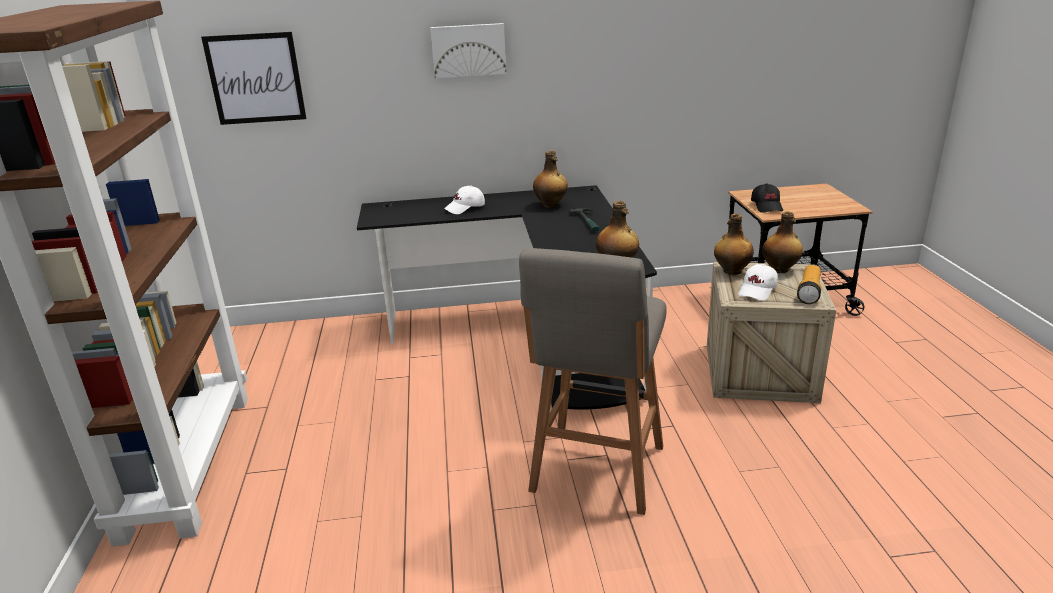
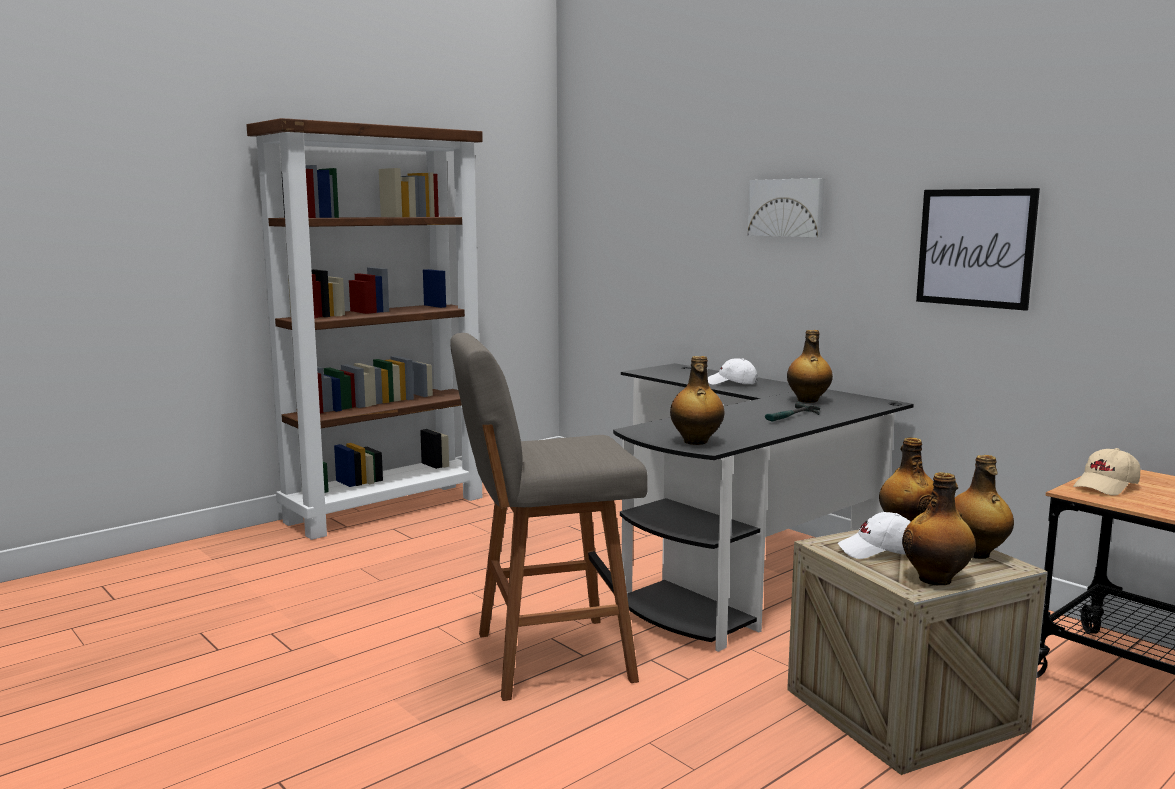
camera: 55 degrees right, 15 degrees down
picture [201,32,307,125] -> picture moved to [916,188,1040,311]
black cap [751,183,783,213] -> beige cap [1073,448,1140,496]
flashlight [797,265,821,304] -> bottle [902,472,976,586]

